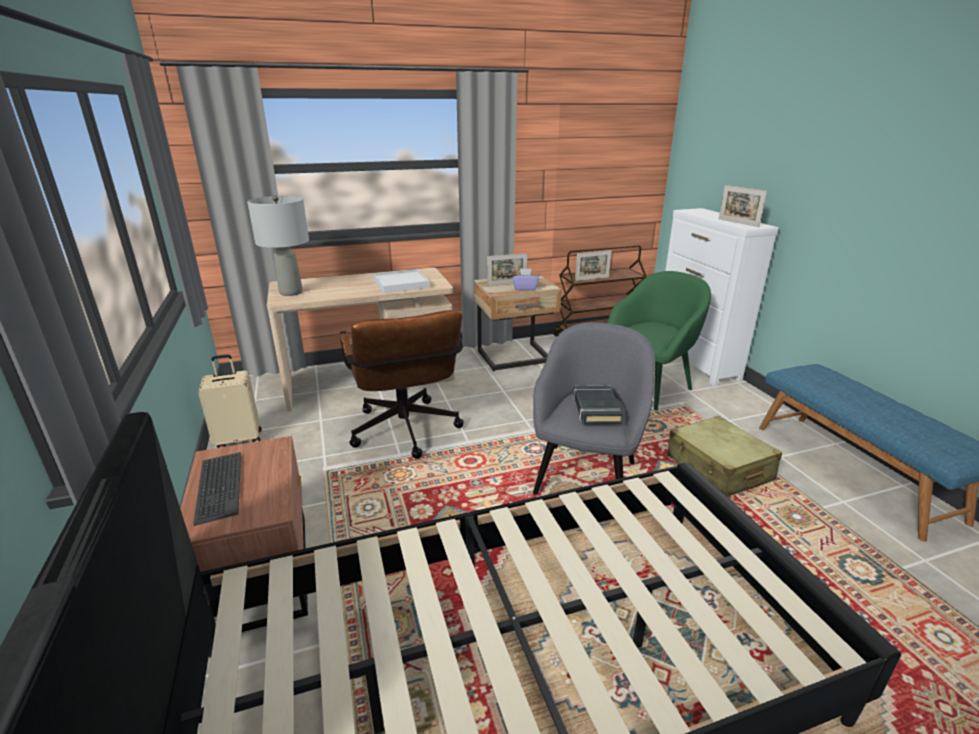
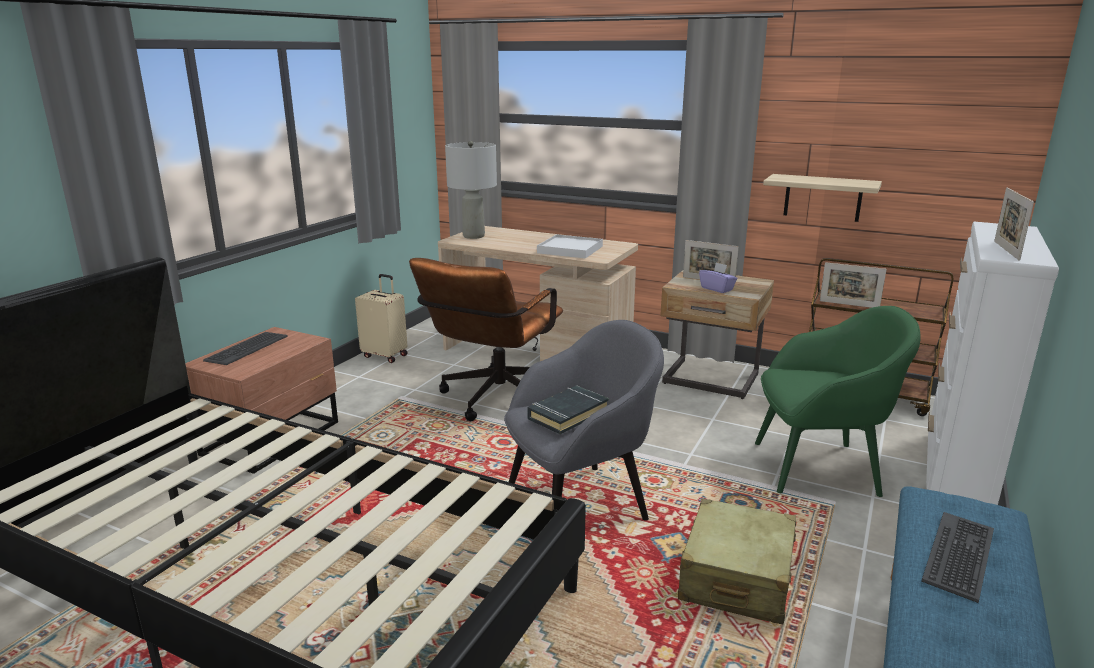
camera: 45 degrees right, 5 degrees down
none -> shelf [763,174,882,222]
none -> keyboard [921,512,994,603]

